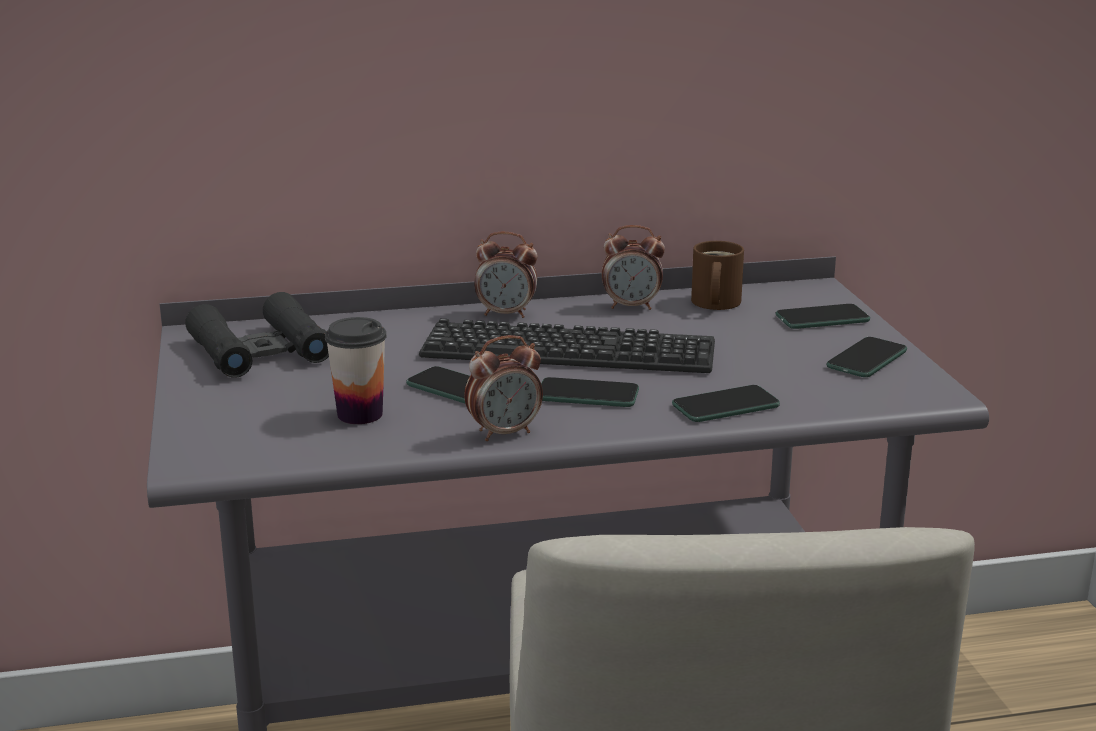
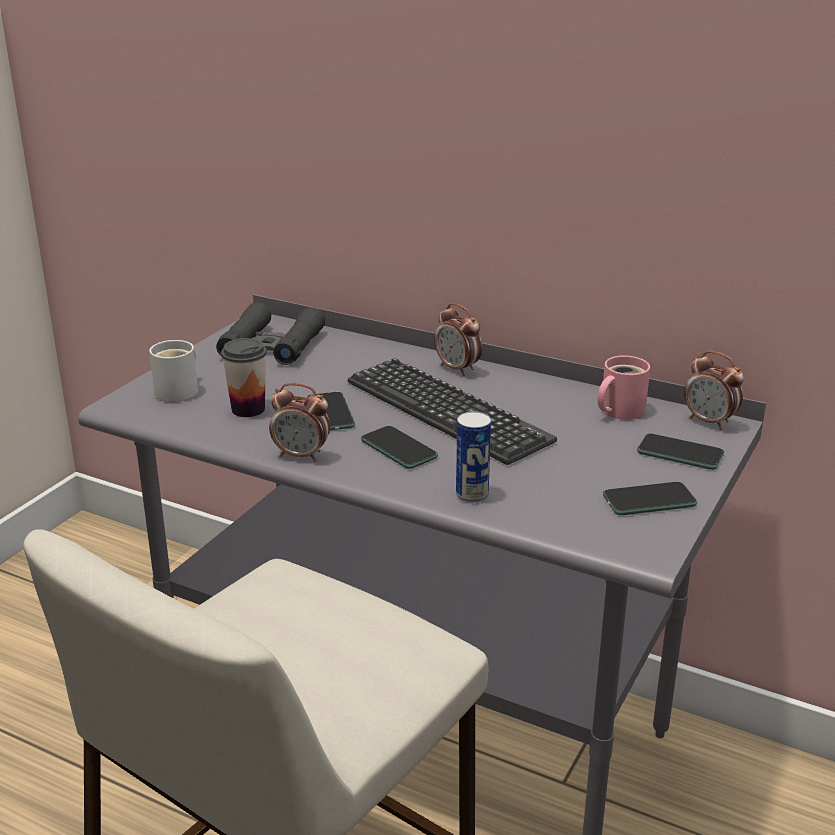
camera: 40 degrees right, 5 degrees up
alarm clock [602,225,665,310] -> alarm clock moved to [684,351,744,430]
phone [672,385,780,422] -> can [456,411,491,503]
brown mug [691,241,744,310] -> pink mug [598,356,650,420]
none -> white mug [149,340,198,402]

